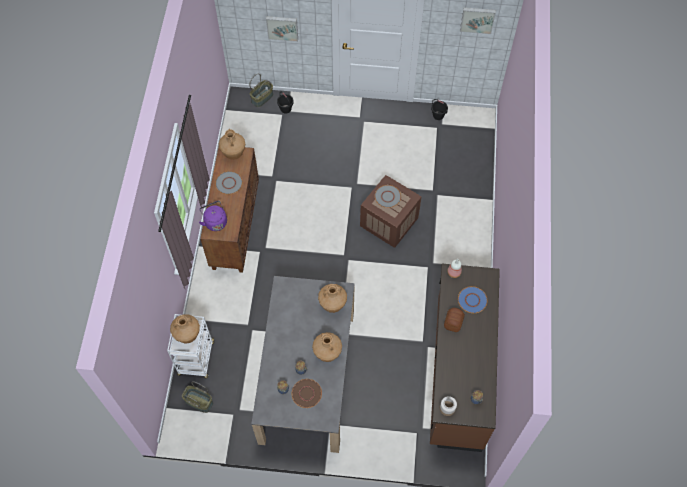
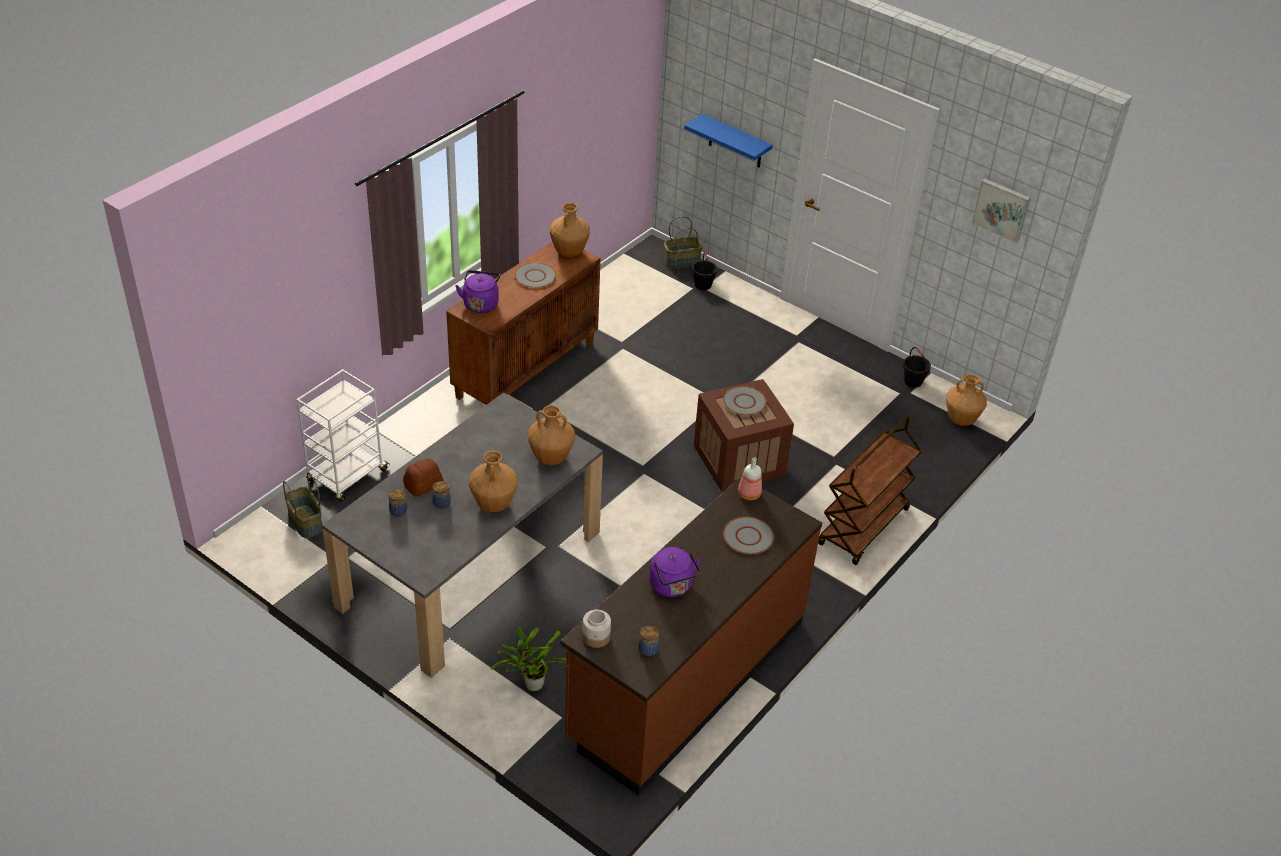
camera: 30 degrees right, 20 degrees down
brown vase [170,314,200,343] -> brown vase moved to [946,374,987,426]
picture [266,16,298,42] -> blue shelf [684,114,773,168]
brown plate [292,379,322,408] -> none
bread [444,308,465,332] -> bread moved to [403,458,443,497]
blue plate [458,286,487,313] -> grey plate [723,517,774,554]
none -> potted plant [491,627,566,691]
none -> purple kettle [649,547,701,597]
none -> brown cart [818,416,922,565]

